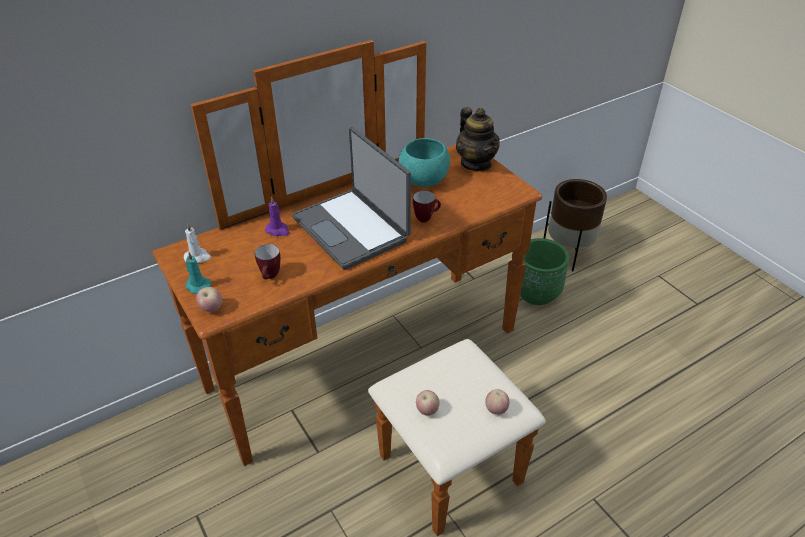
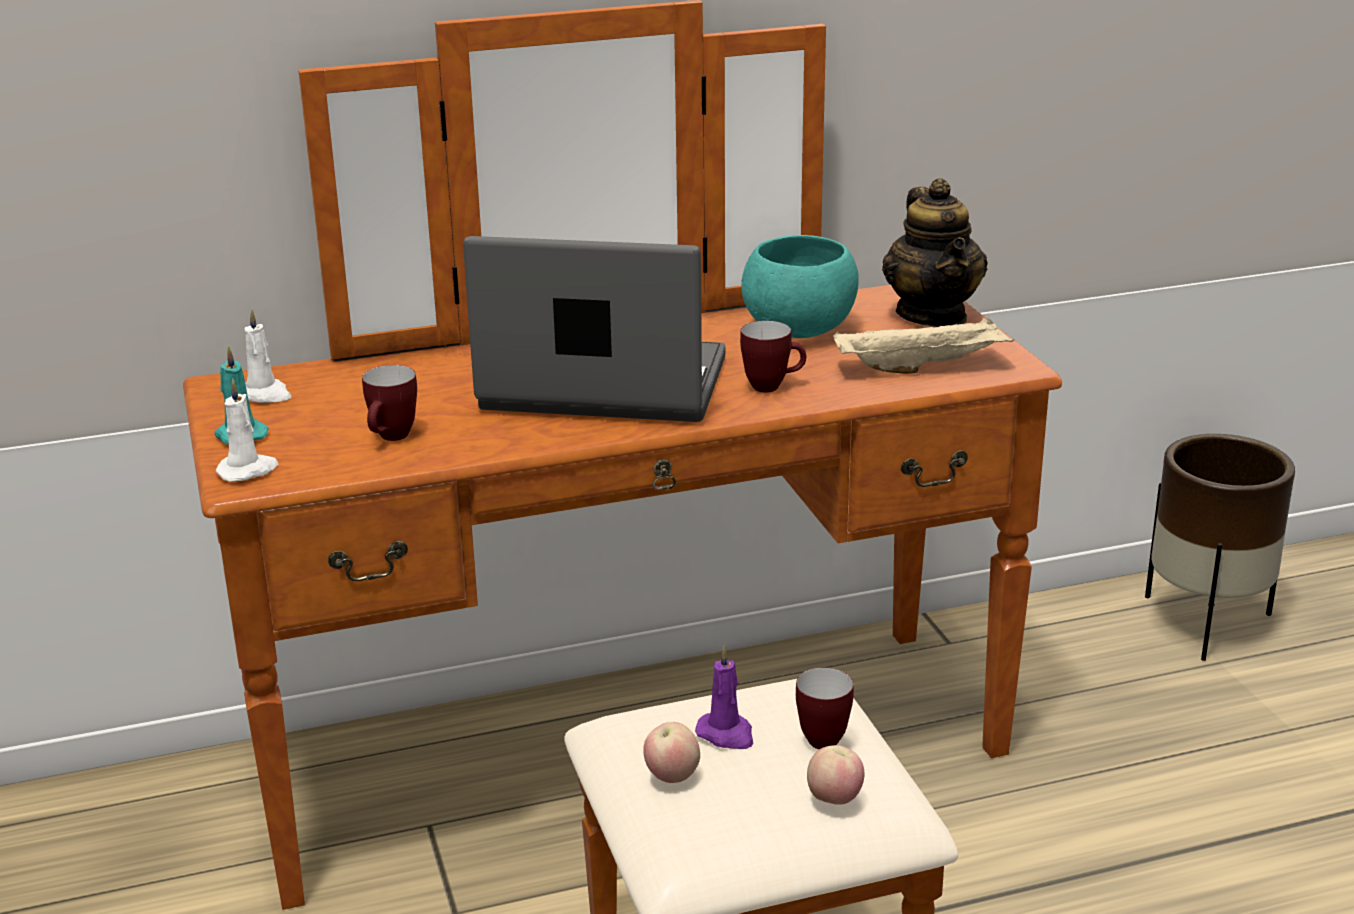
camera: 15 degrees right, 15 degrees down
apple [196,287,222,312] -> white candle [216,379,278,482]
purple candle [265,197,289,236] -> purple candle moved to [695,645,753,749]
laptop [292,127,411,270] -> laptop turned 120 degrees clockwise [463,236,726,422]
green planter [520,238,570,305] -> none
none -> mug [796,667,854,749]
none -> beige tray [833,315,1015,374]

